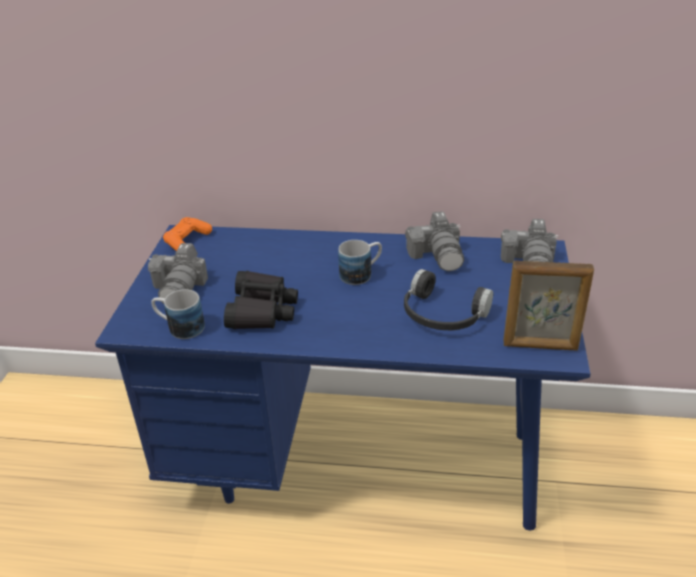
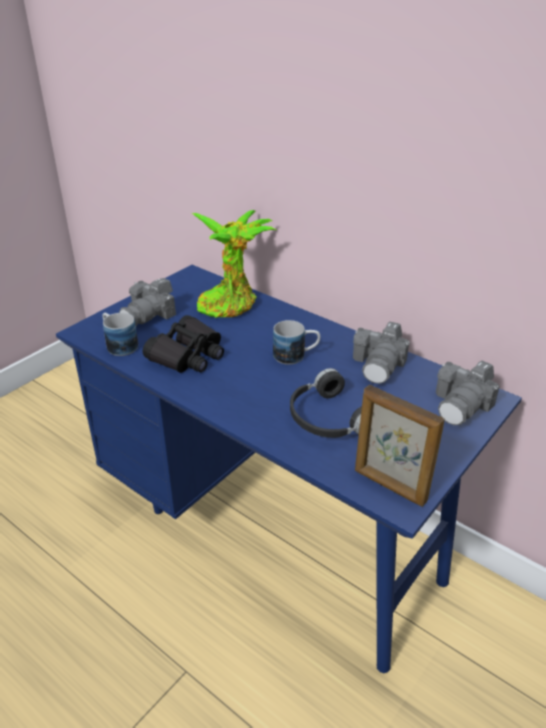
camera: 30 degrees right, 0 degrees up
orange game controller [163,217,212,251] -> none
none -> potted plant [192,210,276,318]

